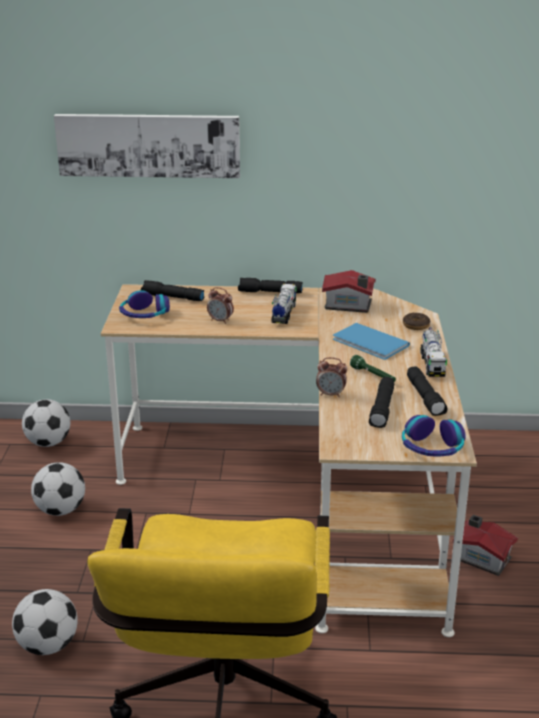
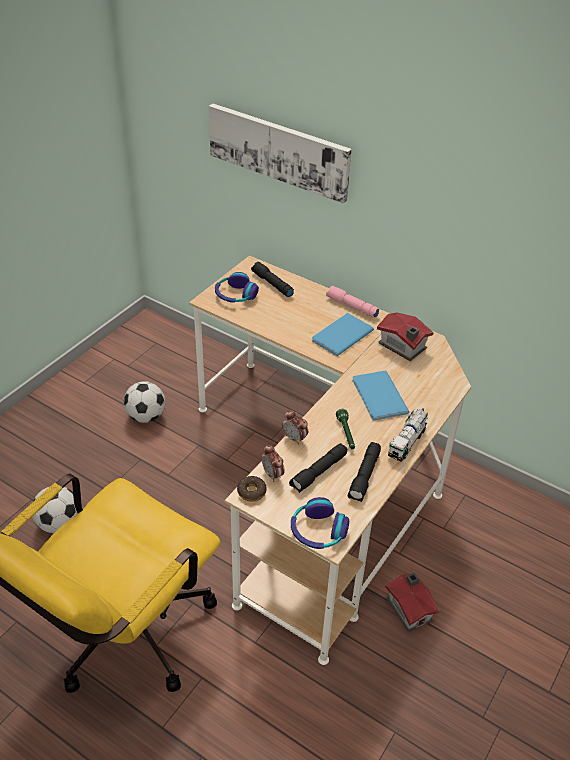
camera: 30 degrees right, 15 degrees up
football [22,399,70,447] -> none
alarm clock [207,287,234,324] -> alarm clock moved to [262,445,285,482]
black flashlight [238,278,303,293] -> pink flashlight [326,286,379,318]
toy truck [271,284,297,324] -> blue book [312,313,374,356]
donut [403,312,430,330] -> donut moved to [237,476,267,502]

